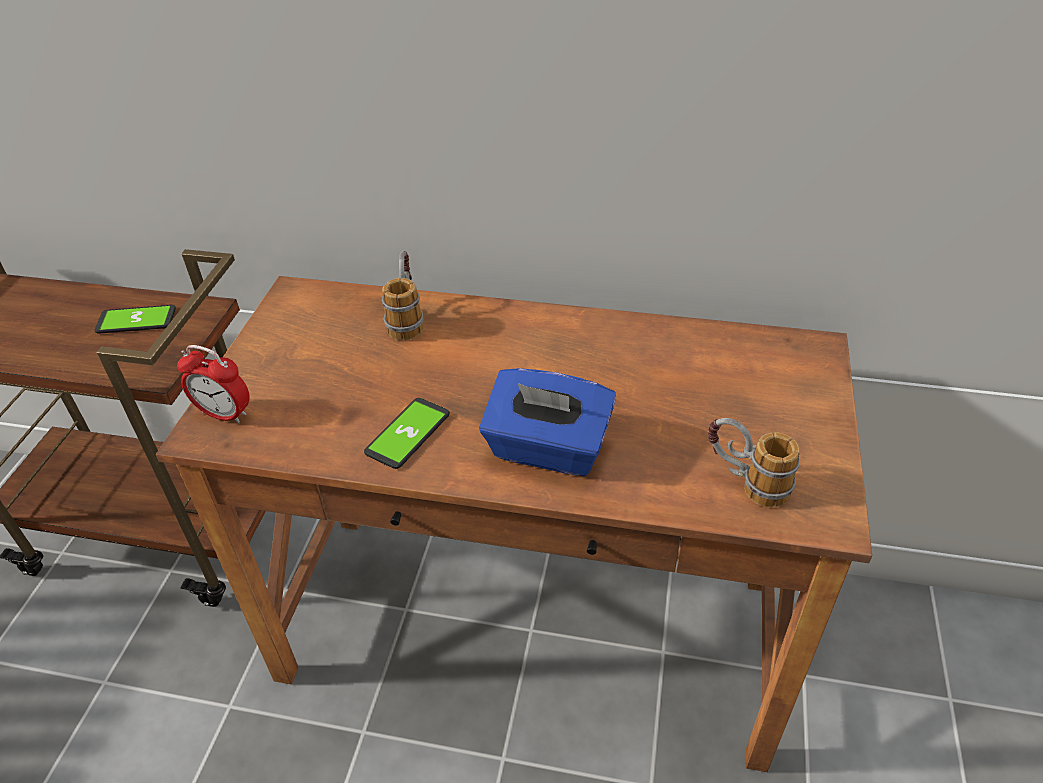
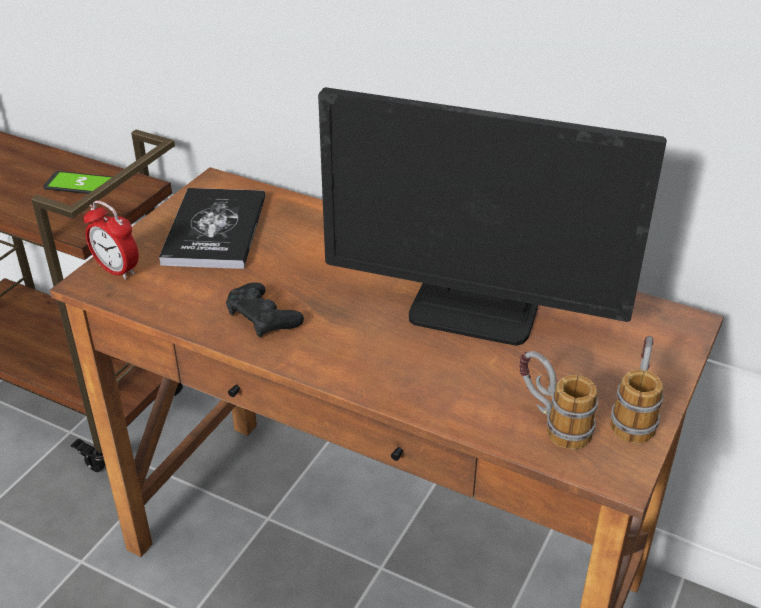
camera: 15 degrees right, 5 degrees down
phone [364,398,450,469] -> black game controller [226,282,304,337]
mug [382,251,424,340] -> mug moved to [610,336,664,444]
blue tissue box [479,368,616,476] -> none
none -> book [159,188,265,269]
none -> monitor [318,87,667,346]

